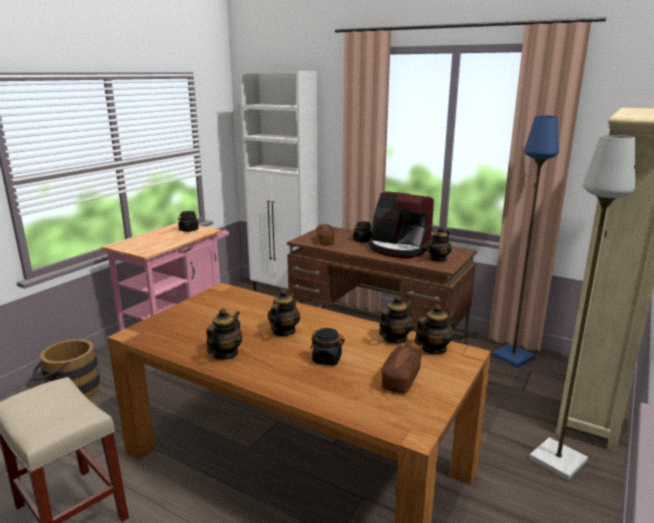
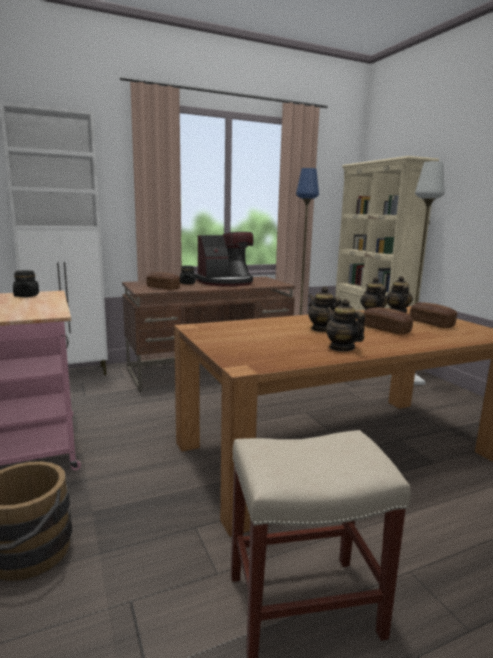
camera: 55 degrees left, 5 degrees down
black jar [310,328,345,365] -> bread [364,307,413,335]
teapot [427,227,452,262] -> none

